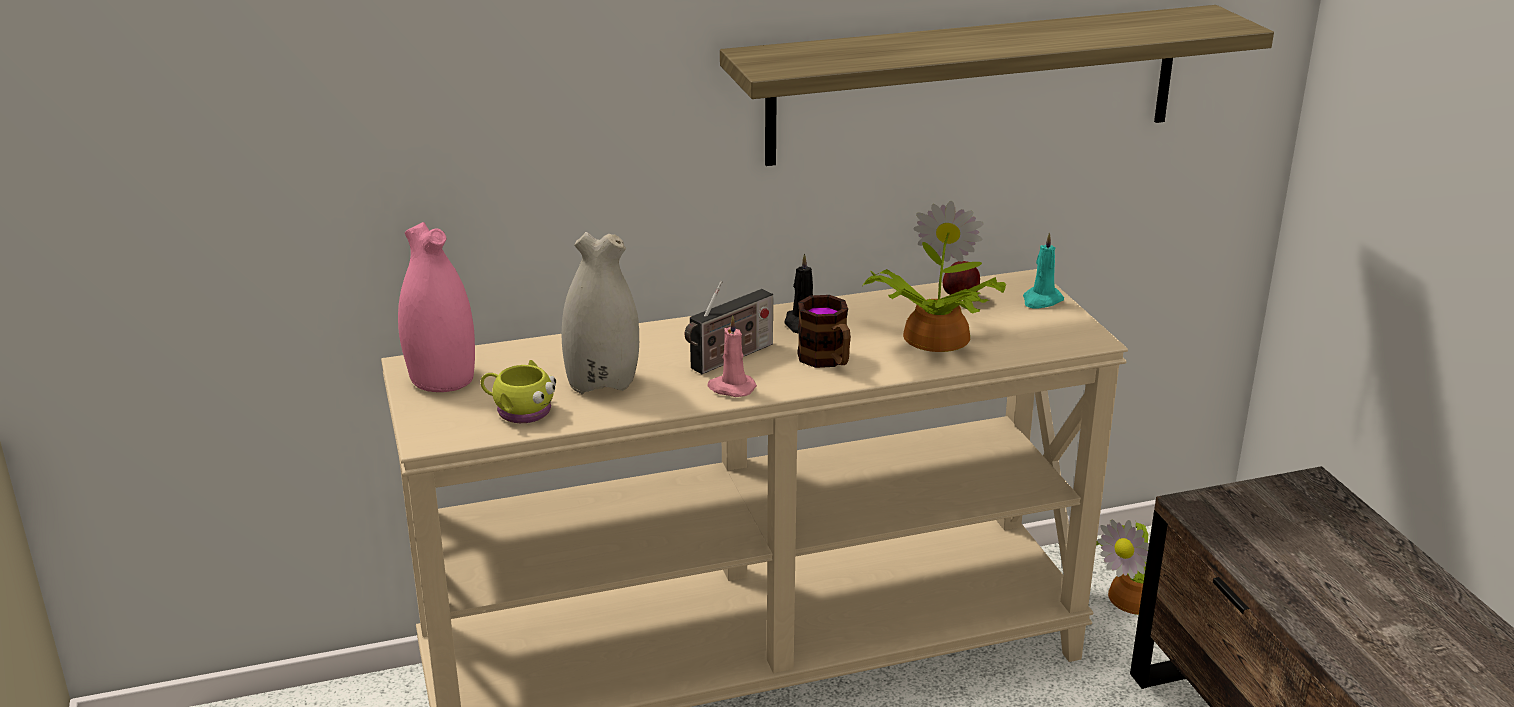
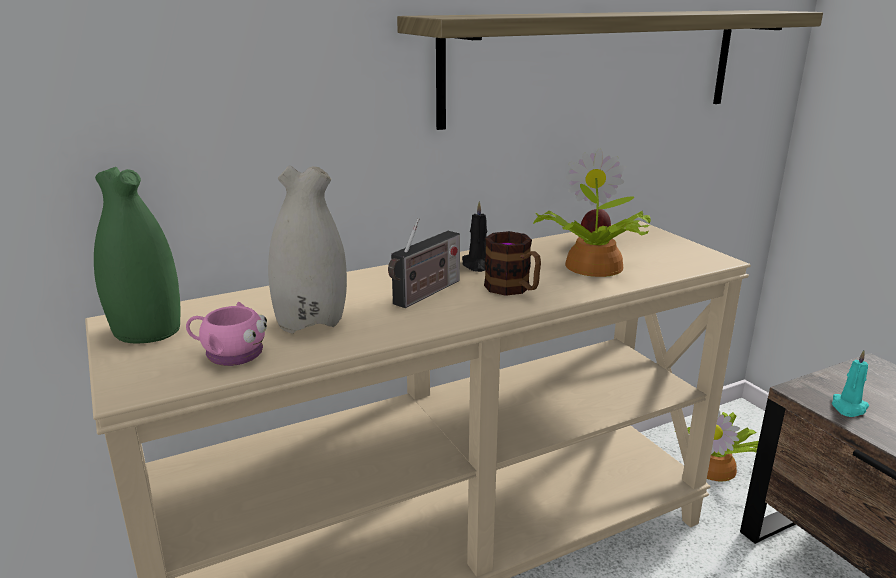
camera: 10 degrees left, 5 degrees down
pink vase [398,222,475,392] -> green vase [94,167,180,344]
yellow mug [480,360,556,423] -> pink mug [186,302,267,366]
pink candle [708,315,757,397] -> none
turquoise candle [1023,233,1064,309] -> turquoise candle moved to [832,350,869,417]

